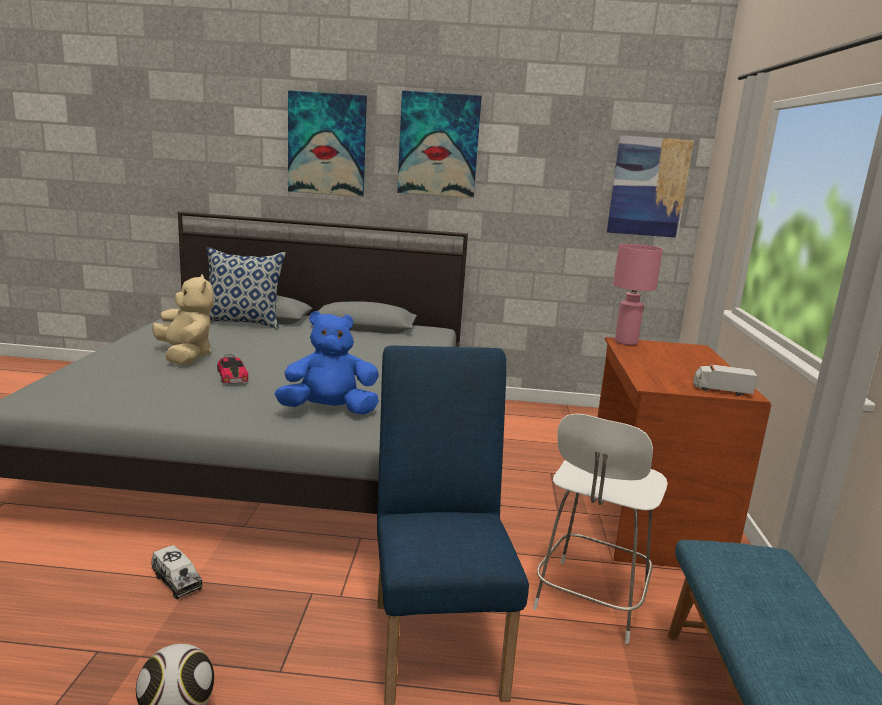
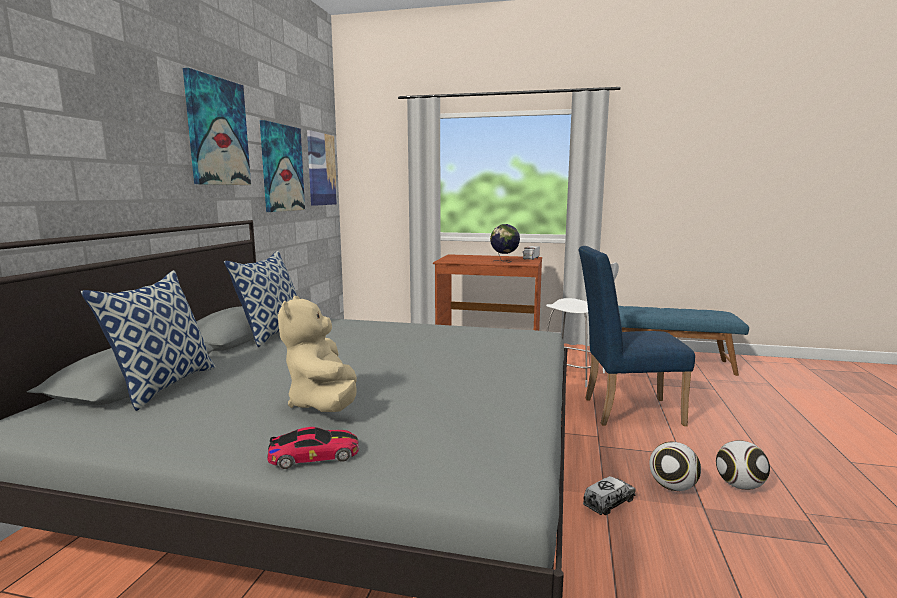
camera: 80 degrees left, 5 degrees down
beige plush toy [152,274,214,365] -> beige plush toy turned 75 degrees counterclockwise [278,296,357,412]
toy car [217,355,248,383] -> toy car moved to [267,427,359,469]
blue plush toy [275,311,379,415] -> none
picture [288,90,367,197] -> picture moved to [260,120,305,212]
pink table lamp [613,244,663,345] -> none
none -> pillow [224,250,297,347]
none -> globe [490,224,520,262]
none -> football [649,442,701,491]

